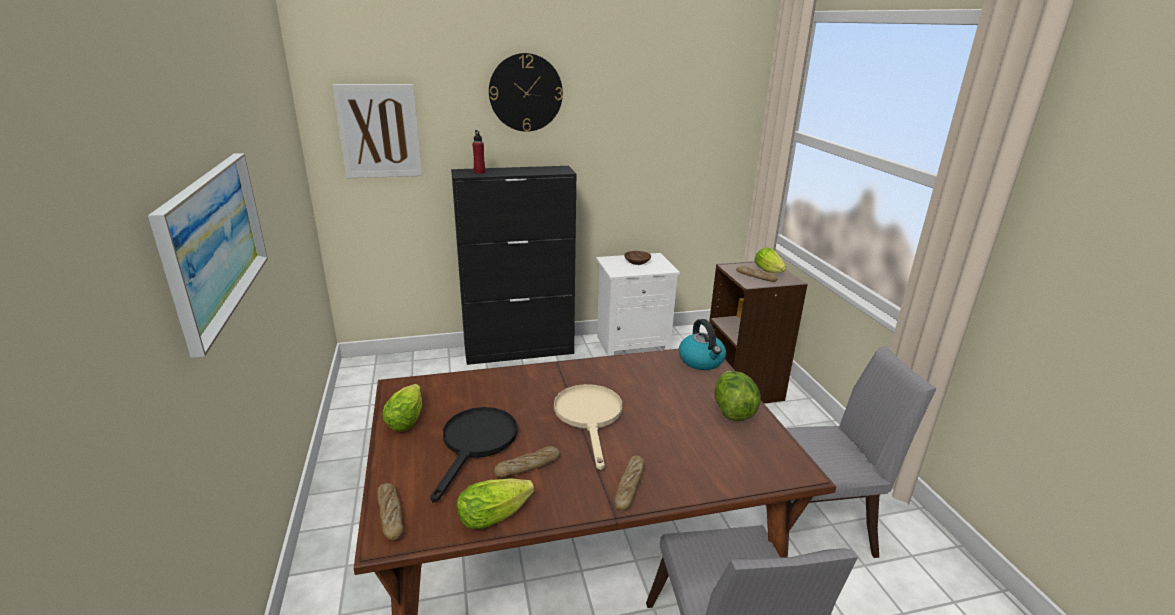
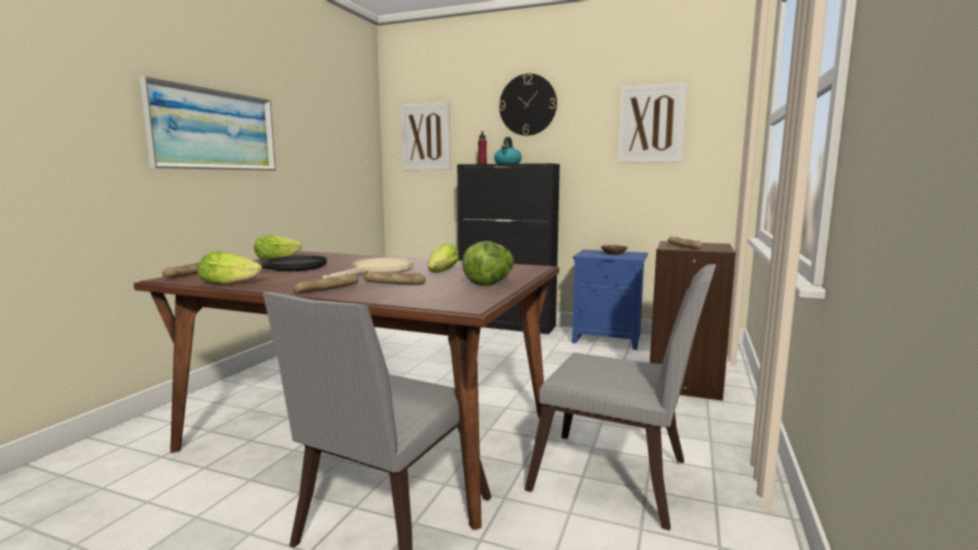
camera: 35 degrees right, 15 degrees down
bread [494,446,561,478] -> bread moved to [364,271,426,285]
white nightstand [596,253,680,356] -> blue nightstand [572,250,648,350]
kettle [679,319,726,370] -> kettle moved to [494,137,522,164]
lettuce [754,247,786,273] -> lettuce moved to [428,243,459,273]
none -> picture [618,82,687,163]

